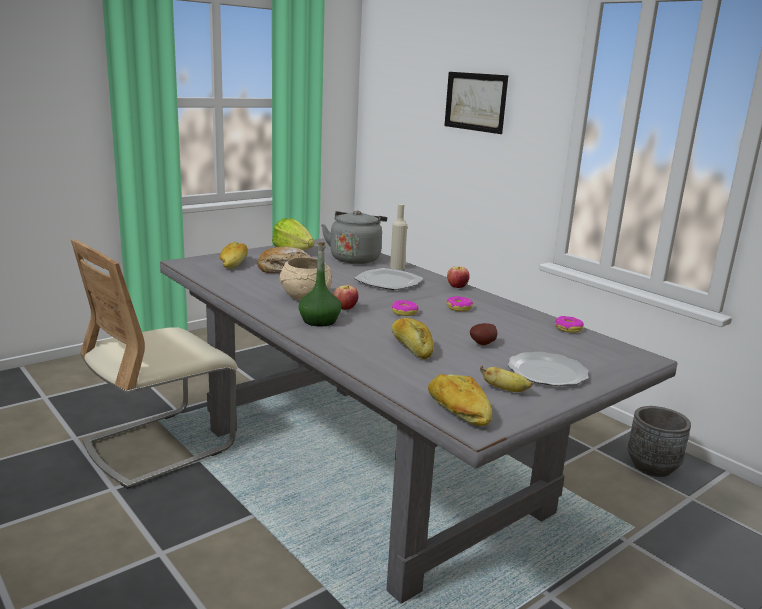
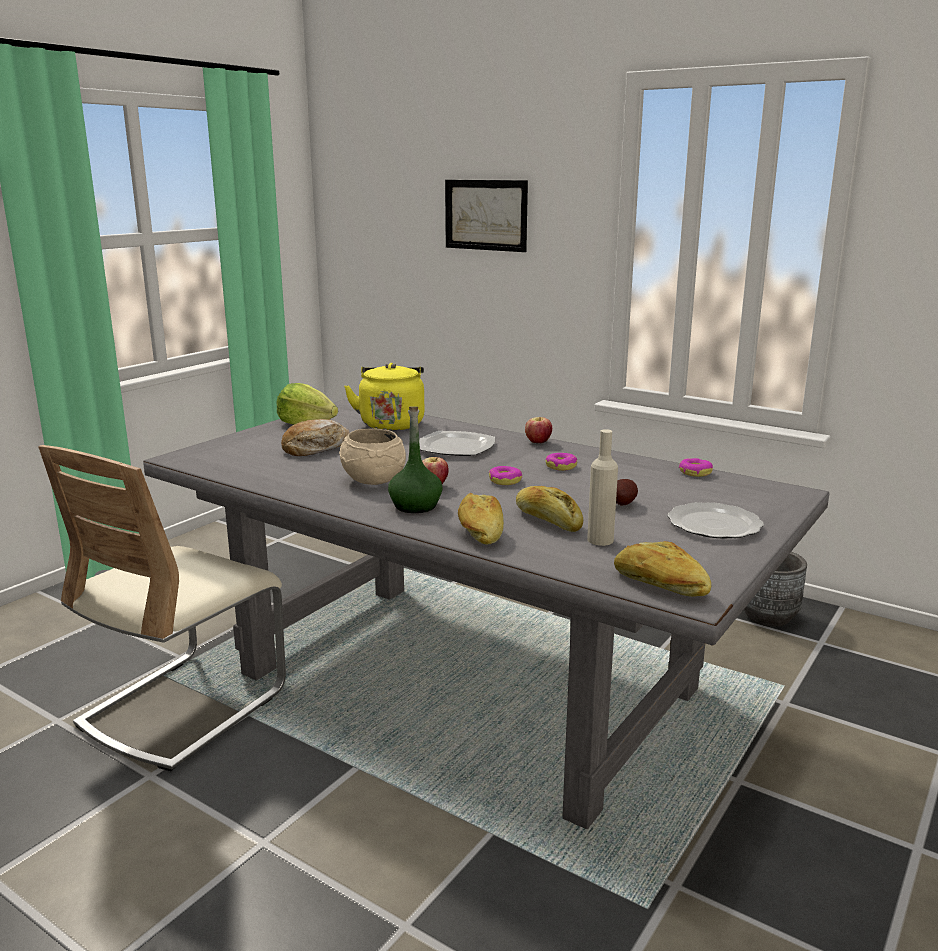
camera: 15 degrees left, 0 degrees up
bread [220,241,248,269] -> bread moved to [458,493,504,545]
grey kettle [321,210,387,264] -> yellow kettle [344,363,424,431]
beige bottle [390,204,407,270] -> beige bottle moved to [587,429,618,546]
banana [480,365,533,392] -> none

